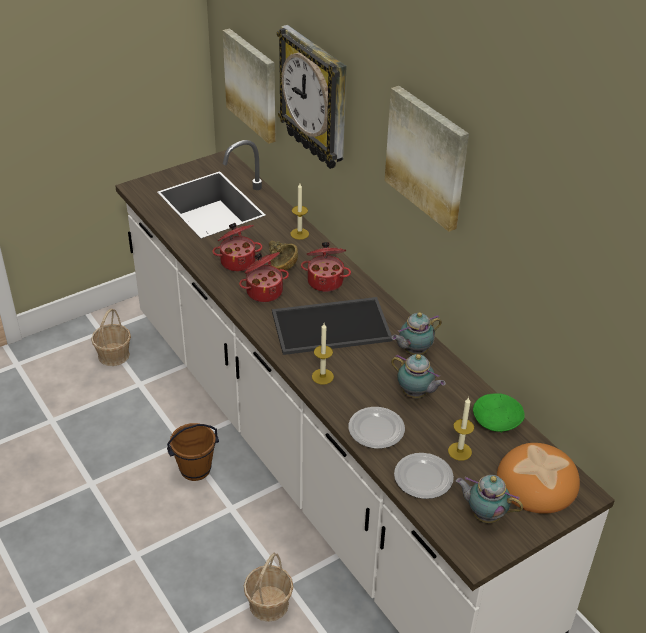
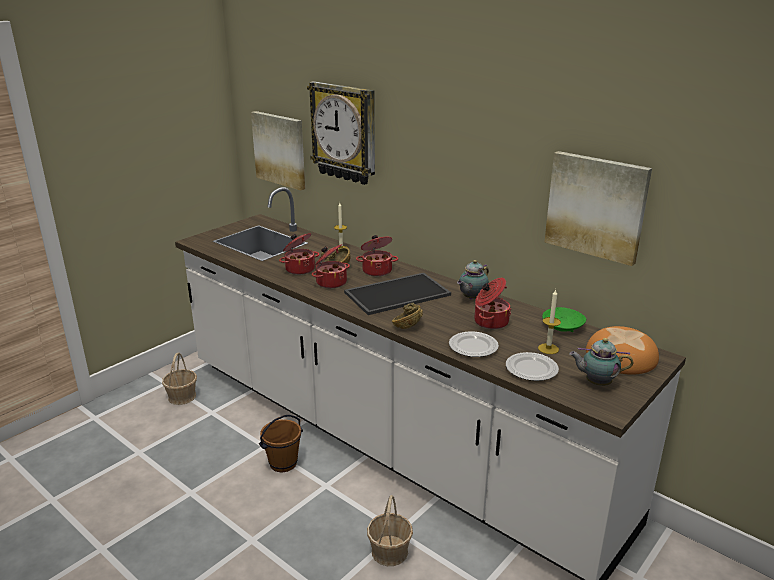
camera: 15 degrees left, 15 degrees down
candle [312,323,334,385] -> brown bowl [392,303,423,329]
picture [385,86,469,232] -> picture moved to [544,151,652,266]
teapot [391,354,446,398] -> cooking pot [474,278,512,329]

